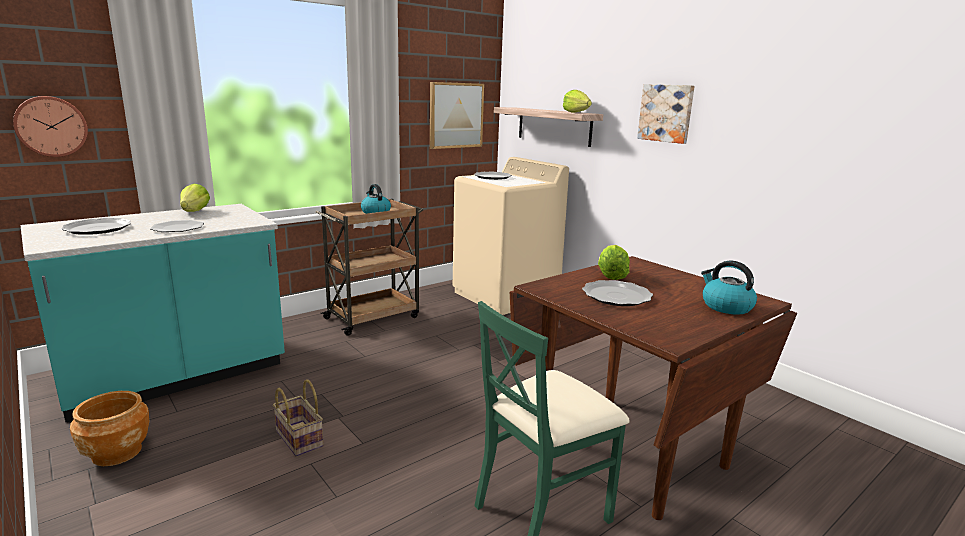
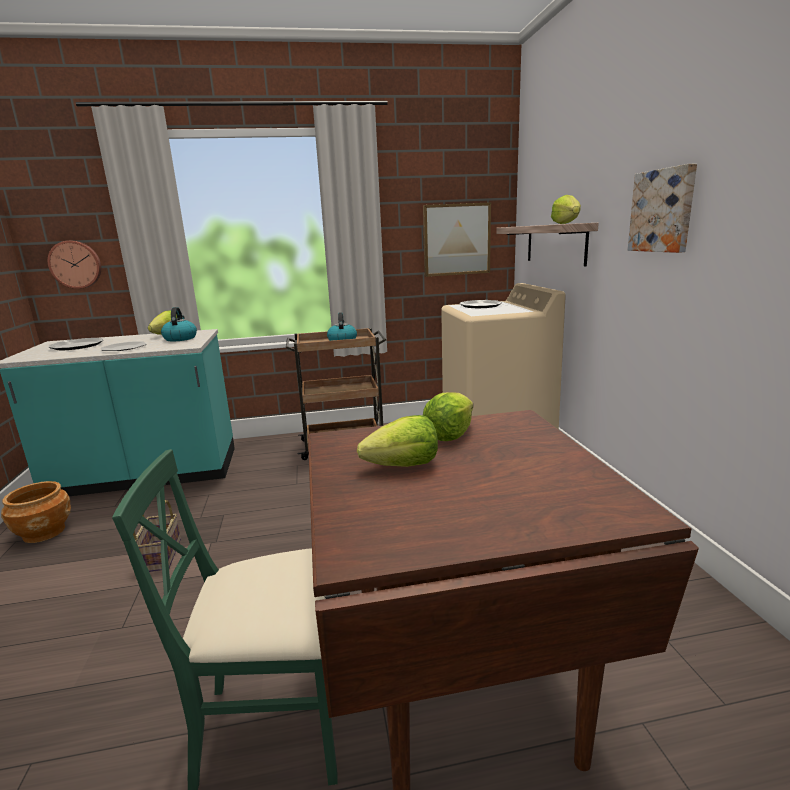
camera: 30 degrees right, 0 degrees up
plate [582,280,653,306] -> lettuce [357,415,438,467]
kettle [701,261,757,315] -> kettle moved to [161,307,197,341]

